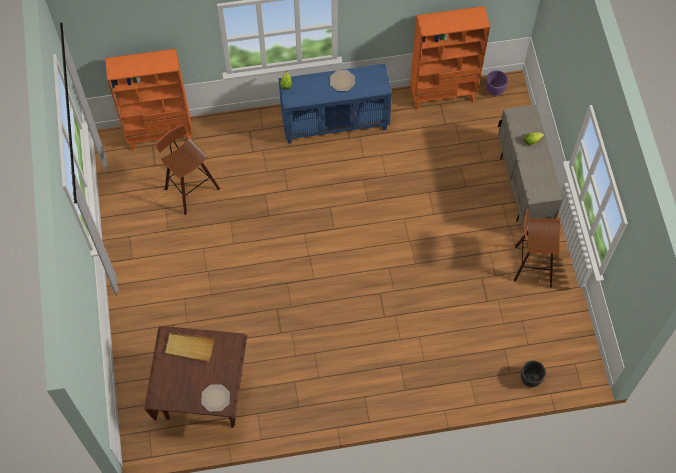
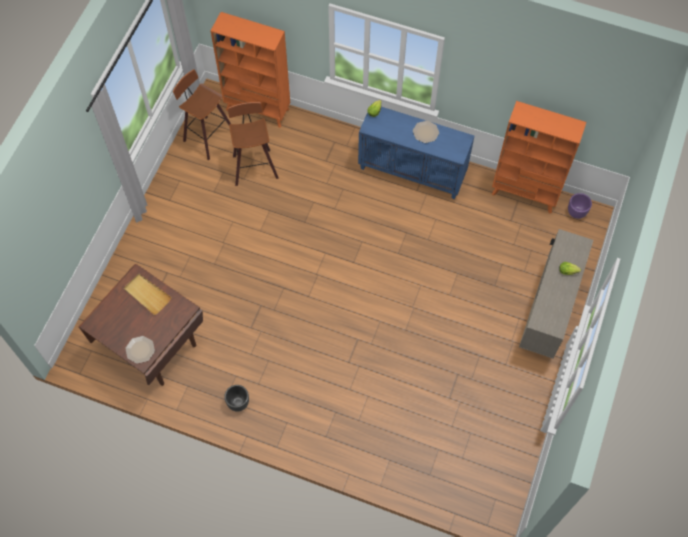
camera: 30 degrees right, 0 degrees up
stool [514,209,560,288] -> stool moved to [173,69,231,161]
black planter [521,361,546,387] -> black planter moved to [224,385,249,412]

